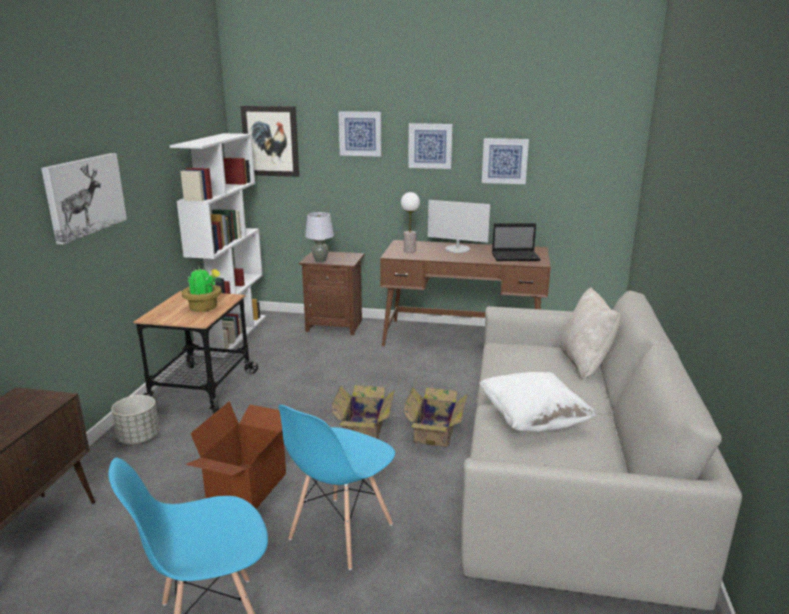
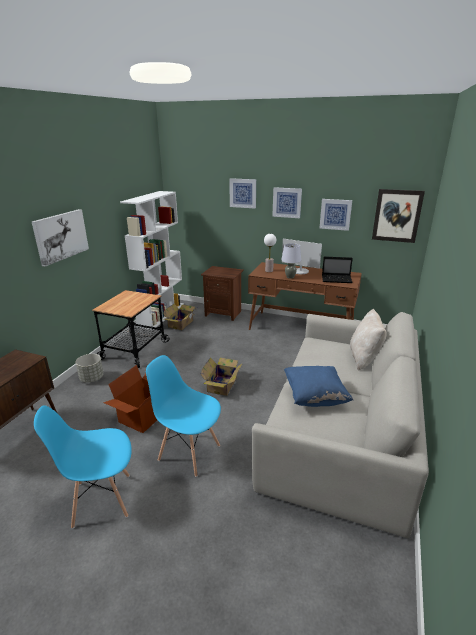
camera: 10 degrees right, 5 degrees up
potted plant [182,267,222,312] -> none
picture [240,106,299,177] -> picture moved to [372,189,425,243]
blue chair [279,405,395,570] -> blue chair turned 75 degrees clockwise [146,355,221,477]
grey table lamp [305,212,334,263] -> grey table lamp moved to [281,243,301,279]
cardboard box [403,387,468,447] -> cardboard box moved to [163,304,195,330]
white pillow [479,372,597,432] -> blue pillow [284,366,353,407]

